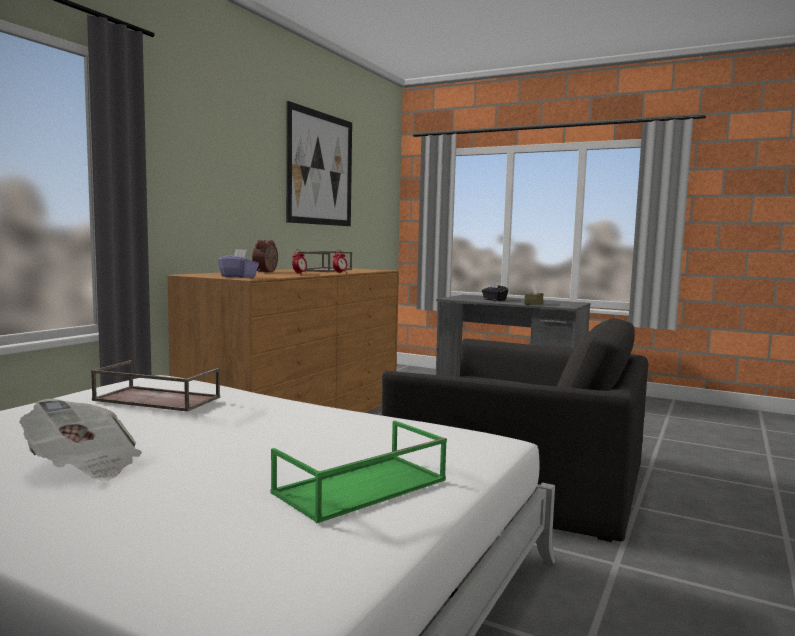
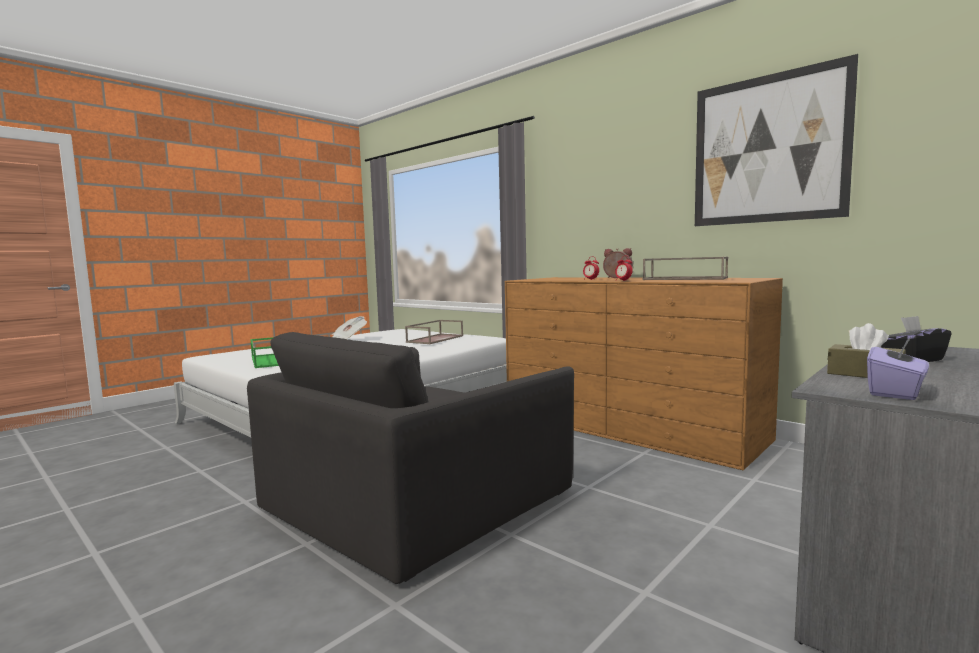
camera: 105 degrees right, 0 degrees up
purple tissue box [218,249,259,278] -> purple tissue box moved to [867,336,929,400]

